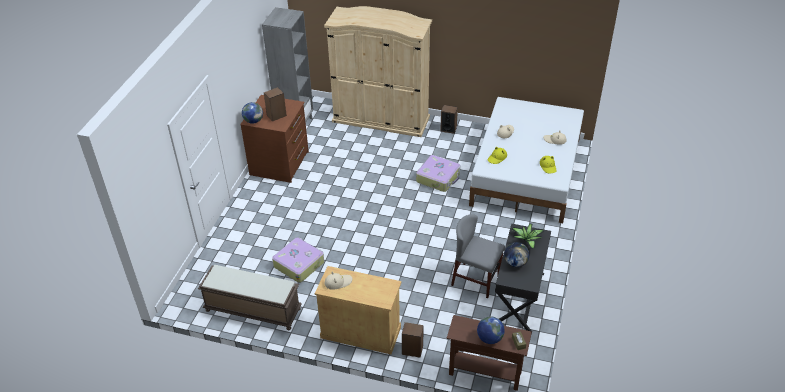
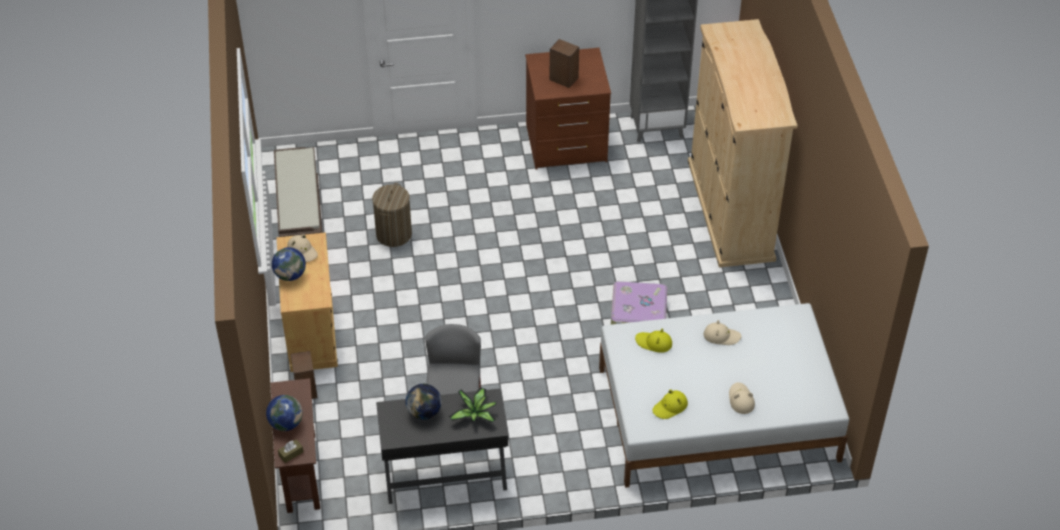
camera: 65 degrees right, 5 degrees up
globe [242,102,263,124] -> globe moved to [272,247,306,281]
suitcase [272,238,324,283] -> laundry basket [372,183,412,247]
speaker [440,105,458,134] -> none

